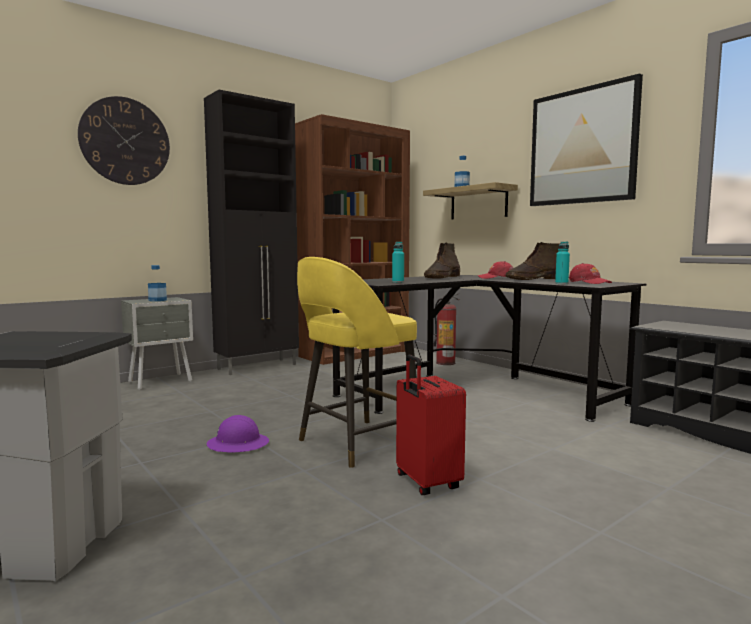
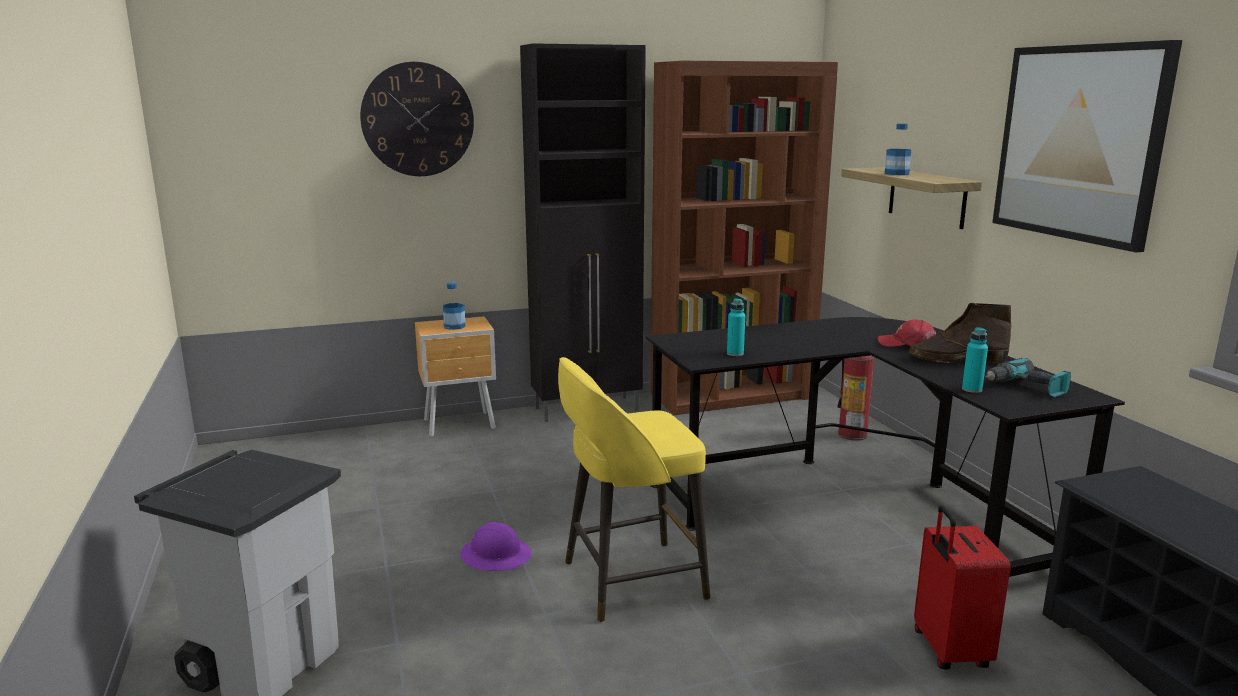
camera: 20 degrees right, 10 degrees up
grey nightstand [121,297,193,390] -> brown nightstand [415,316,496,437]
red suitcase [396,354,466,495] -> red suitcase moved to [914,505,1011,669]
brown boot [424,242,460,279] -> none
red cap [569,263,612,284] -> power drill [985,358,1071,397]

